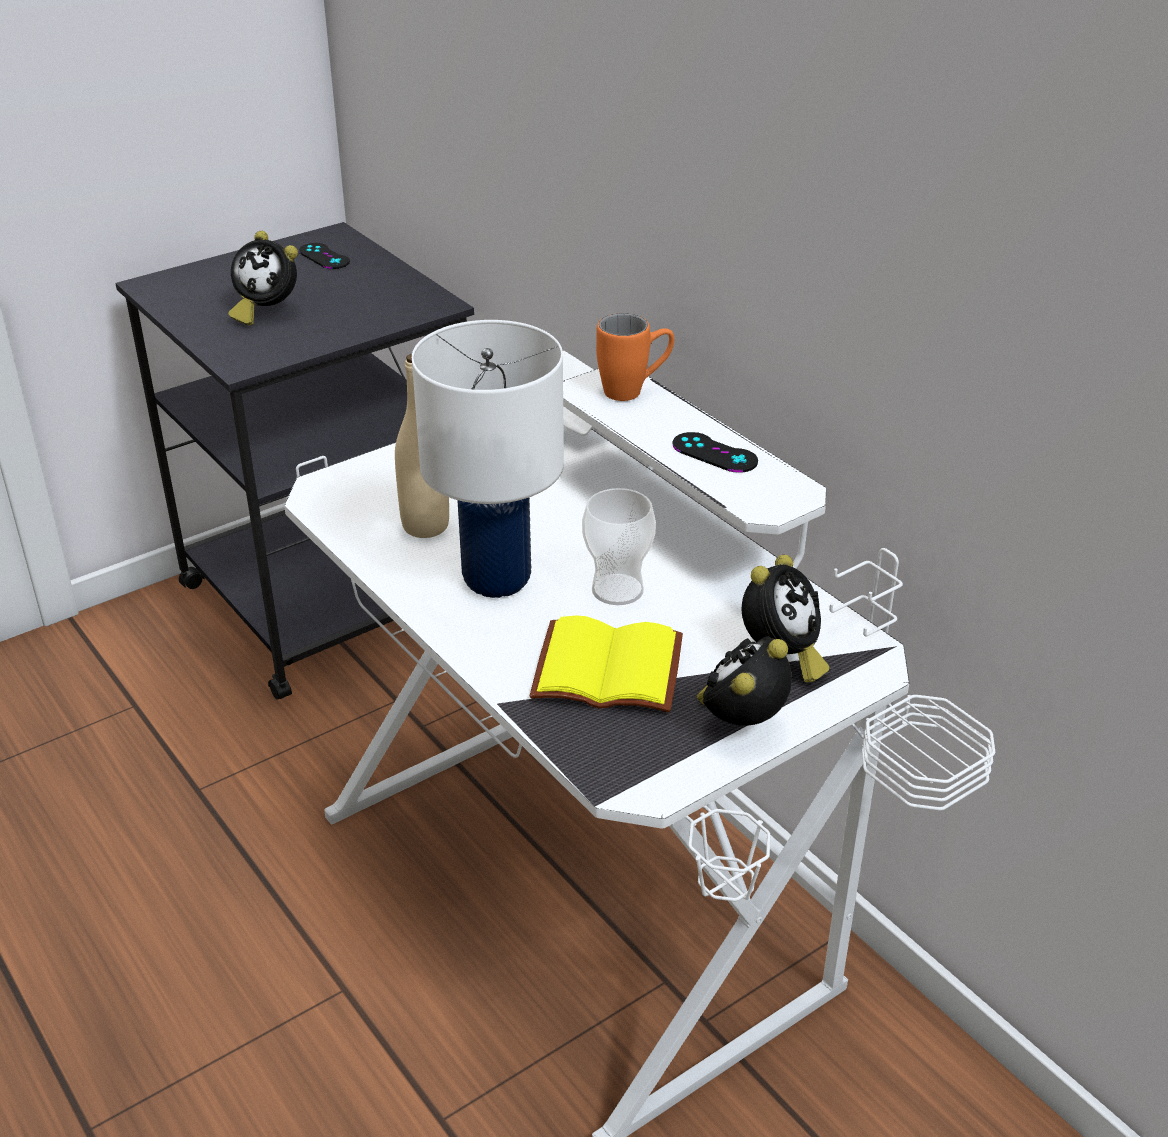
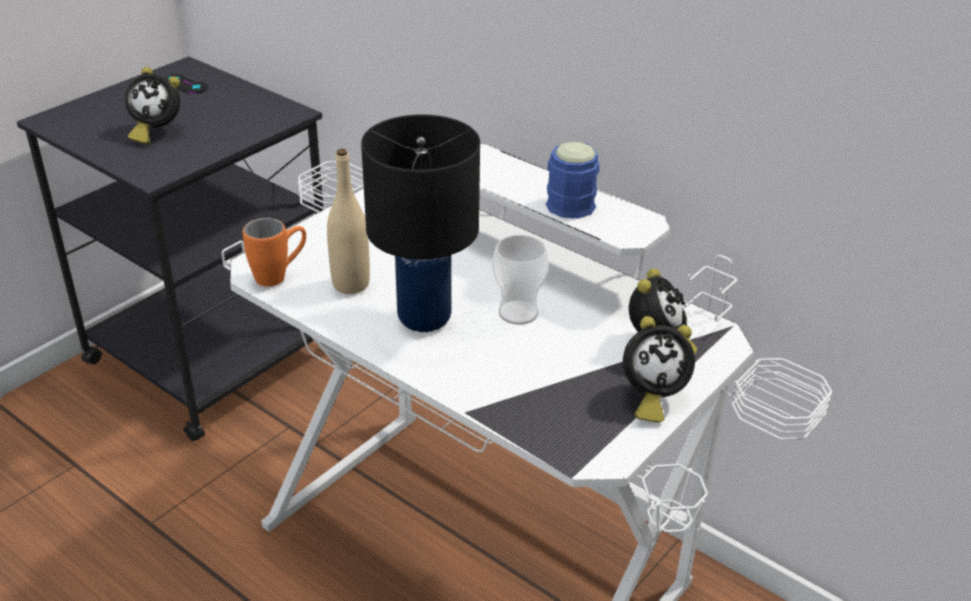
camera: 15 degrees left, 0 degrees up
white table lamp [412,320,564,598] -> black table lamp [361,114,480,332]
yellow book [530,616,683,712] -> none
orange mug [596,313,674,401] -> orange mug moved to [243,218,306,287]
black game controller [673,432,758,473] -> blue mug [546,142,600,219]
alarm clock [697,636,792,726] -> alarm clock turned 120 degrees counterclockwise [623,316,695,423]

